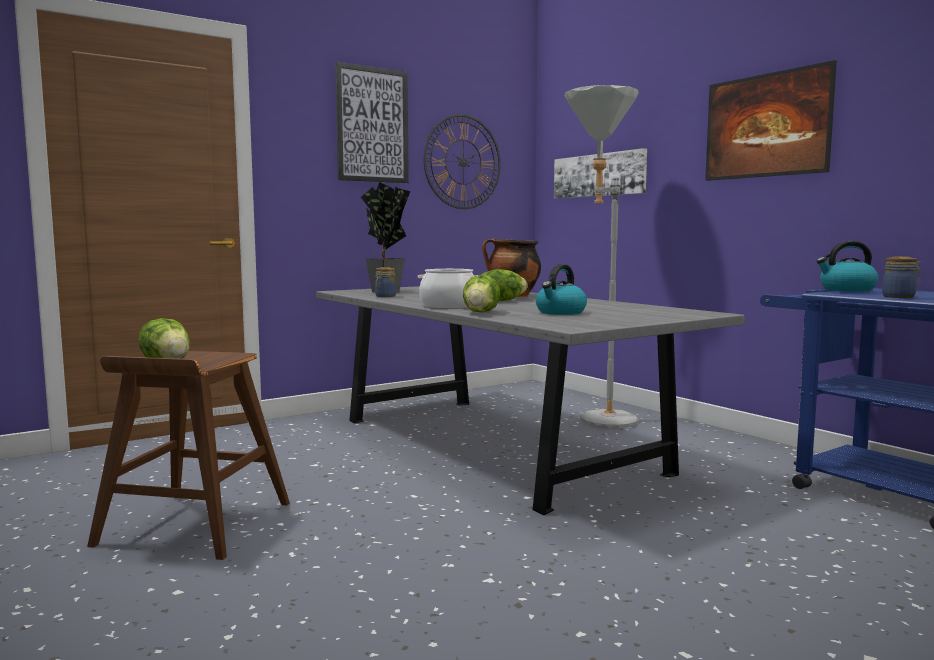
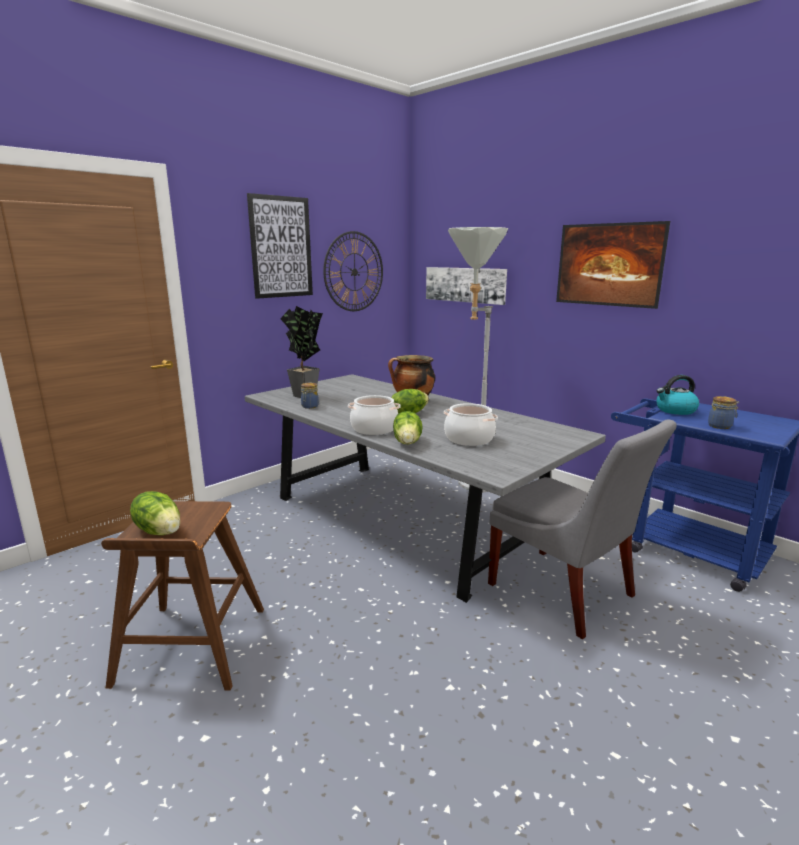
camera: 10 degrees left, 10 degrees up
kettle [536,264,587,315] -> cooking pot [444,403,498,446]
none -> grey chair [488,419,677,639]

